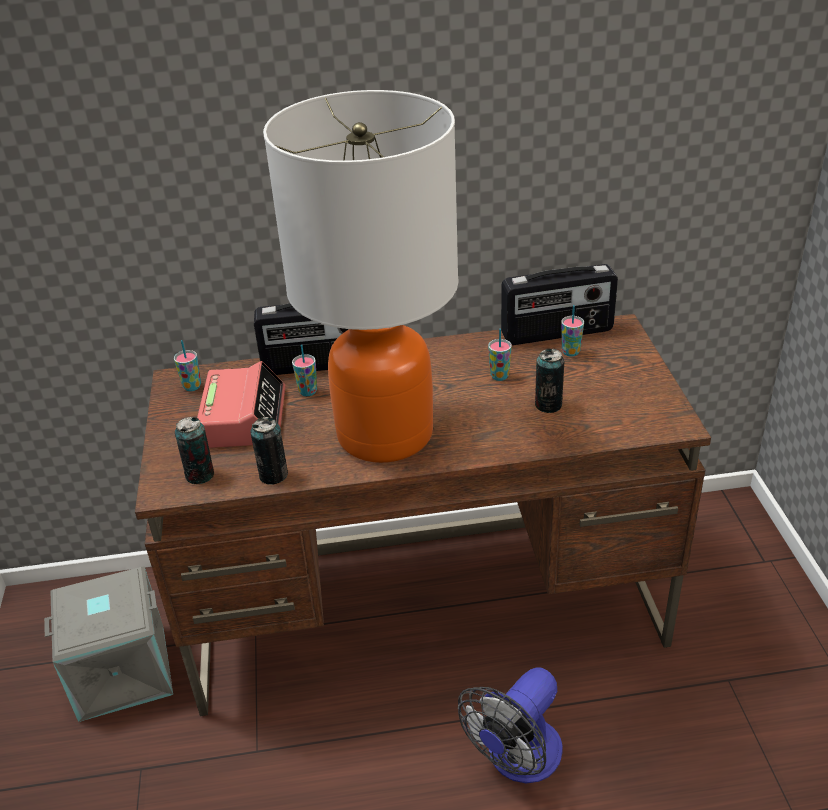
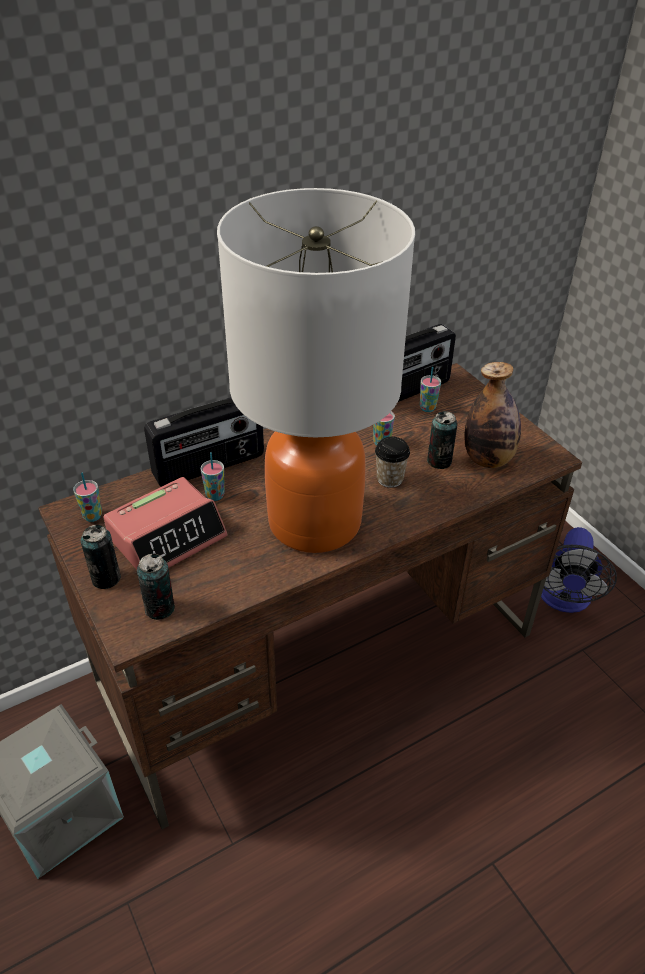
camera: 25 degrees left, 5 degrees up
alarm clock [197,361,285,448] -> alarm clock turned 75 degrees clockwise [103,477,227,570]
can [250,417,288,485] -> can moved to [81,525,121,589]
fan [458,667,563,784] -> fan moved to [541,527,617,613]
none -> cup [375,437,410,488]
none -> bottle [464,362,521,468]

